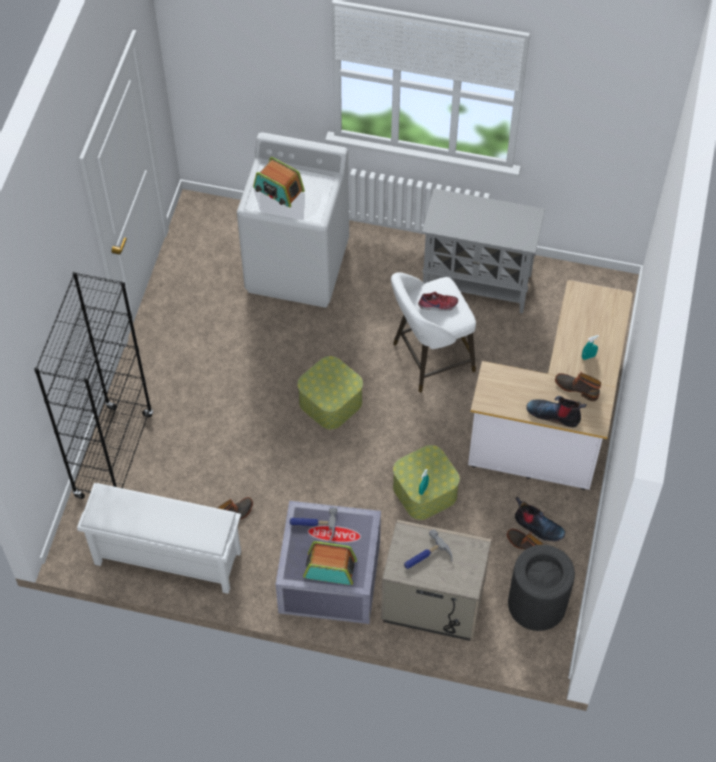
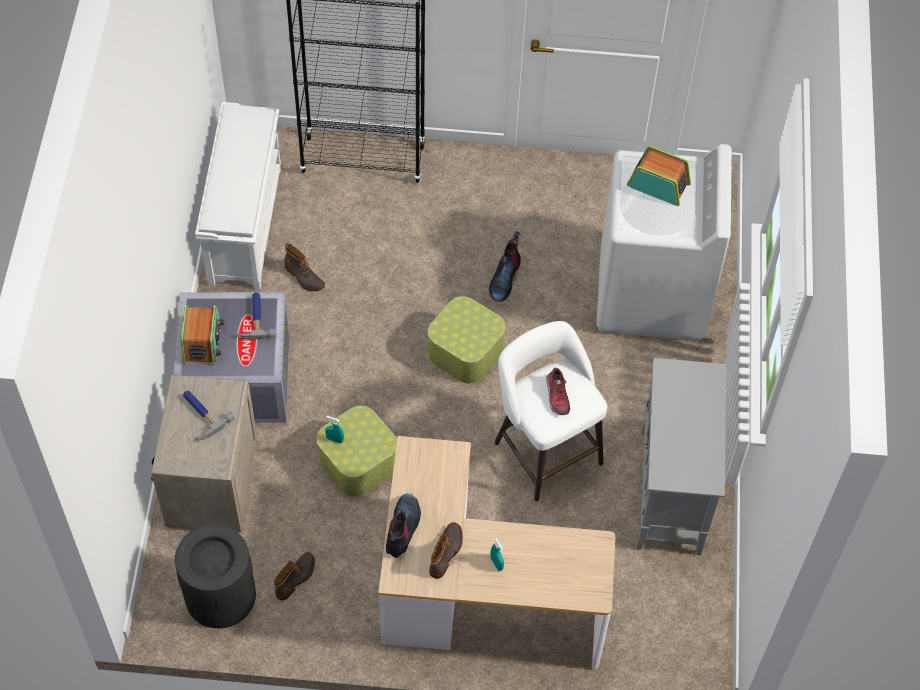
camera: 80 degrees right, 0 degrees up
radio [253,157,305,207] -> radio turned 90 degrees clockwise [627,146,691,206]
boot [515,497,565,541] -> boot moved to [489,231,521,302]

